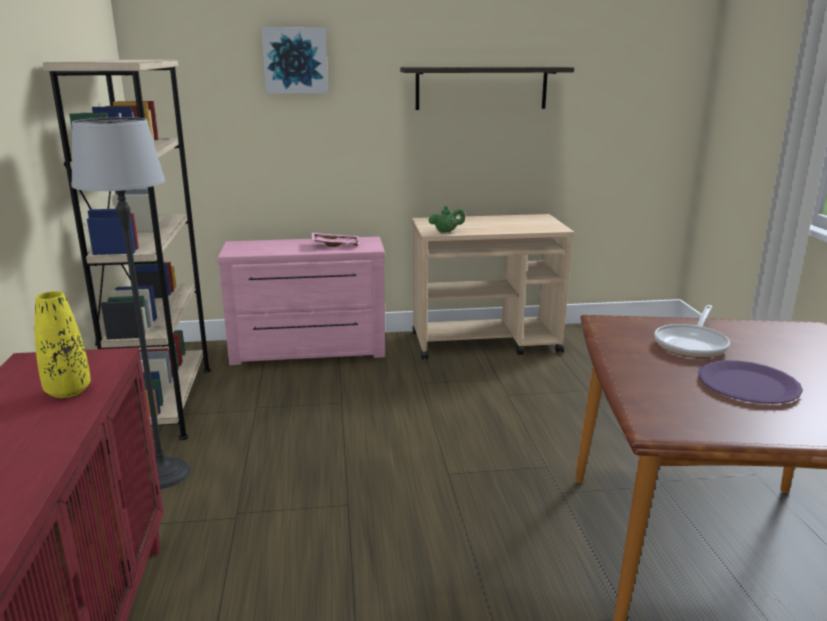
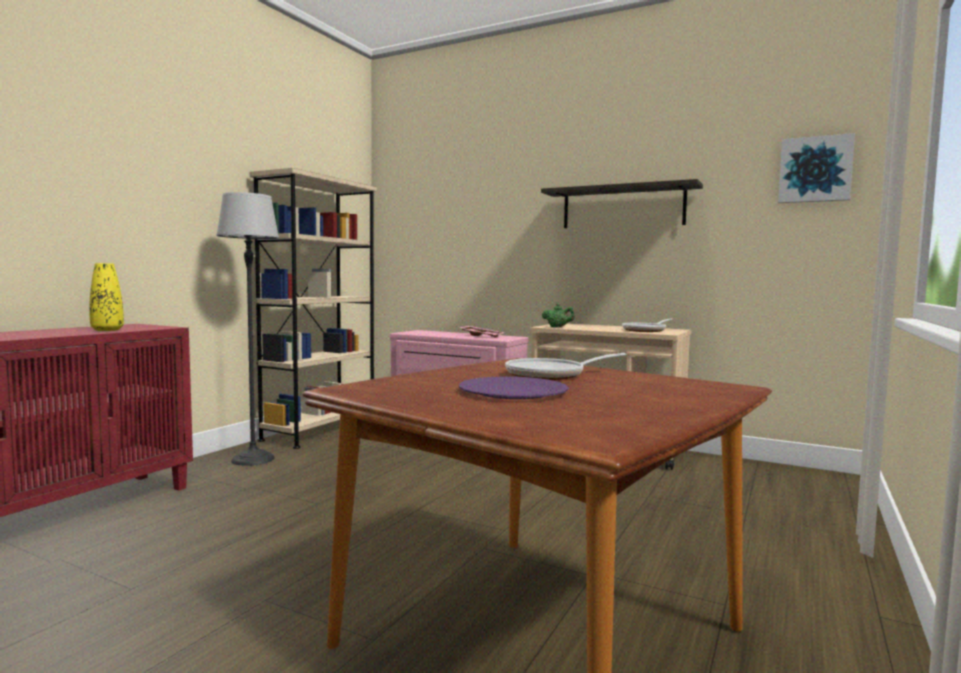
camera: 35 degrees right, 15 degrees down
picture [261,27,328,94] -> picture moved to [778,133,855,203]
none -> frying pan [622,318,673,332]

